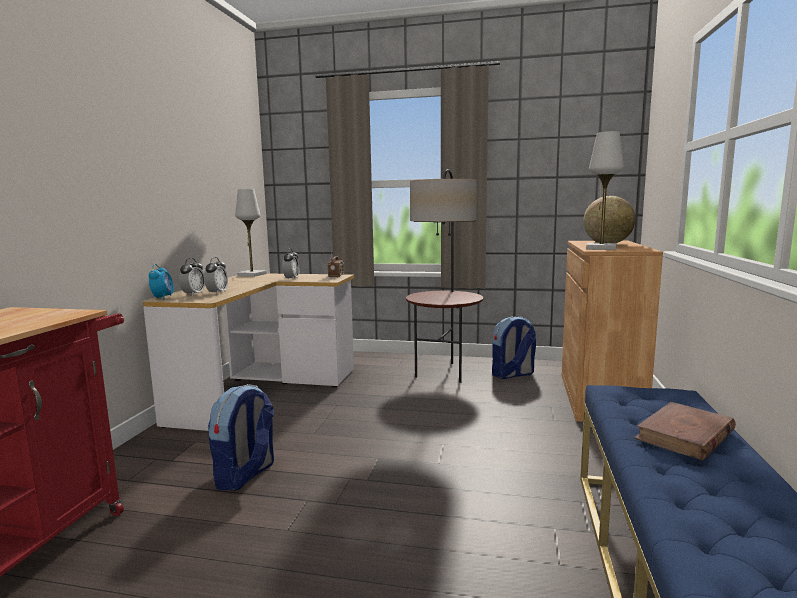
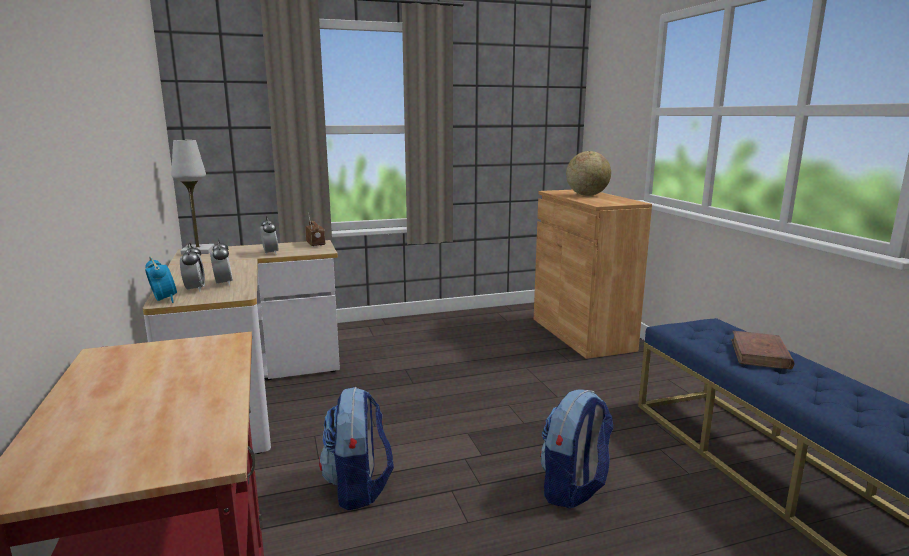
camera: 30 degrees left, 5 degrees up
floor lamp [406,169,483,383] -> none
backpack [492,316,536,379] -> backpack moved to [540,389,614,508]
white table lamp [586,131,624,250] -> none

